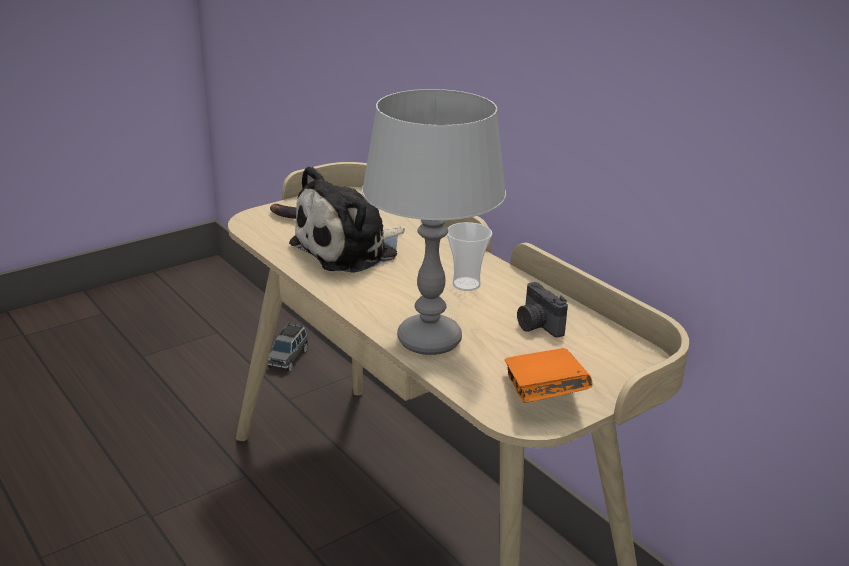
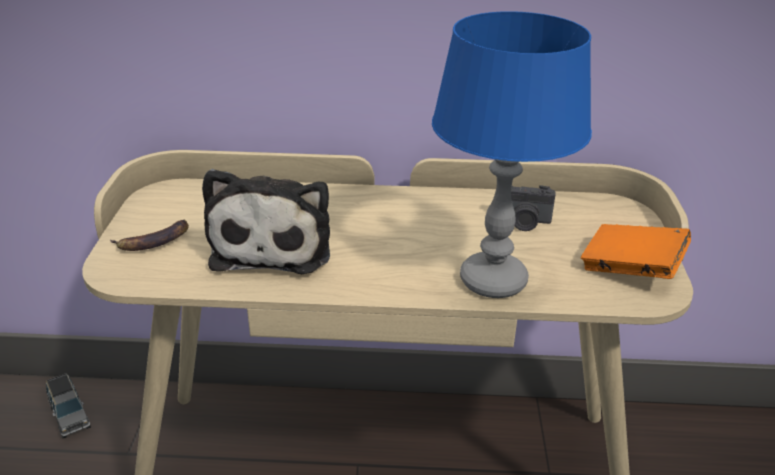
camera: 50 degrees left, 5 degrees up
grey table lamp [362,89,506,355] -> blue table lamp [432,11,592,298]
cup [447,222,492,291] -> none

